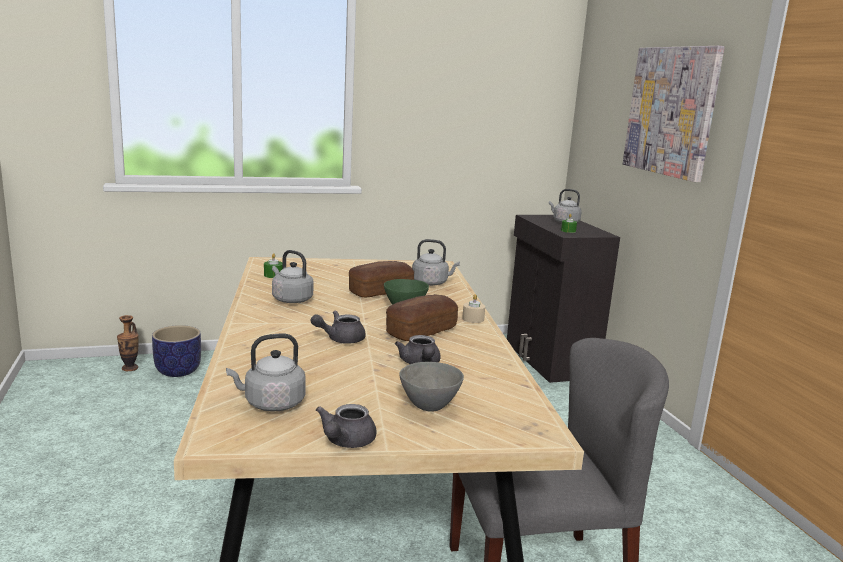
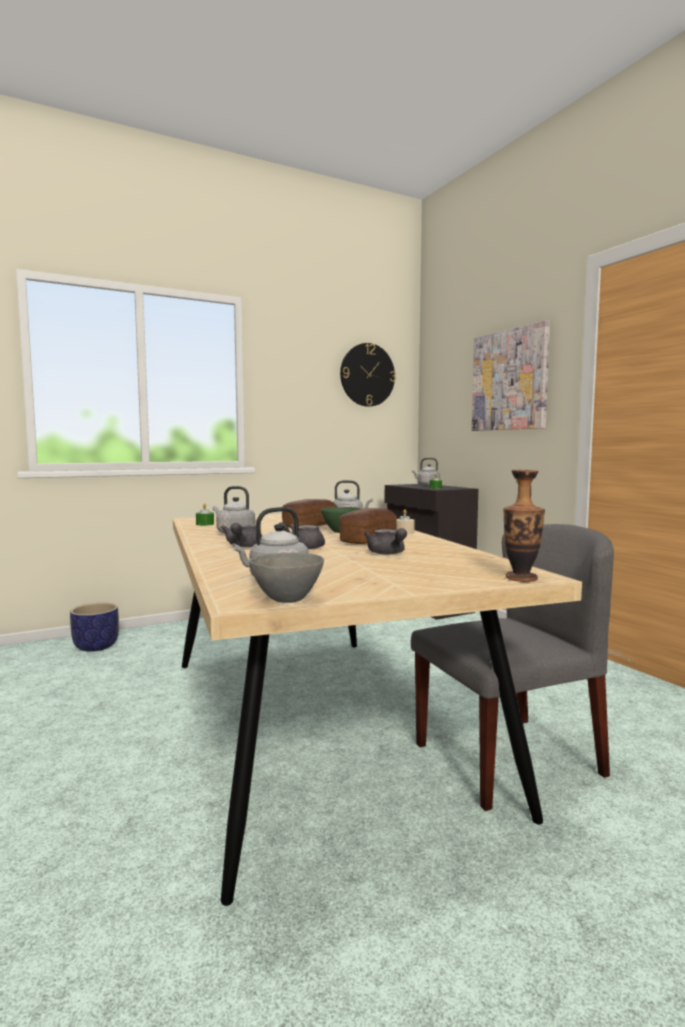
camera: 10 degrees left, 10 degrees down
vase [117,315,139,371] -> vase moved to [503,470,545,582]
grey teapot [316,404,376,448] -> grey teapot moved to [221,523,262,547]
grey bowl [399,362,464,411] -> grey bowl moved to [249,553,324,603]
none -> wall clock [340,343,396,407]

